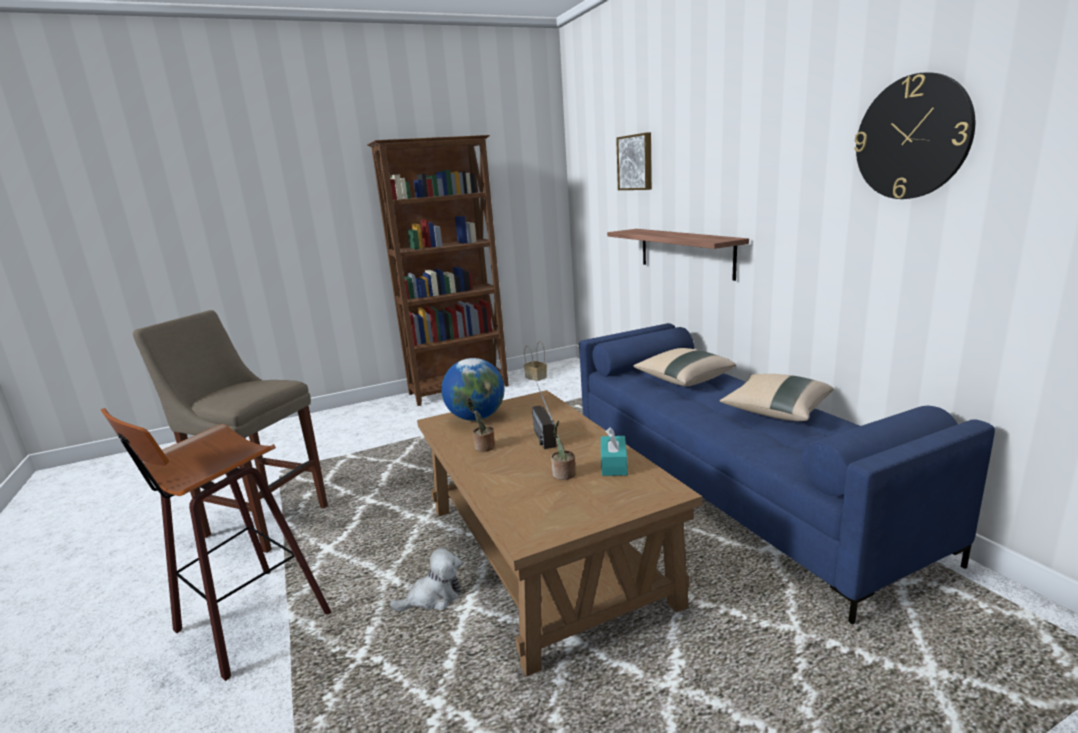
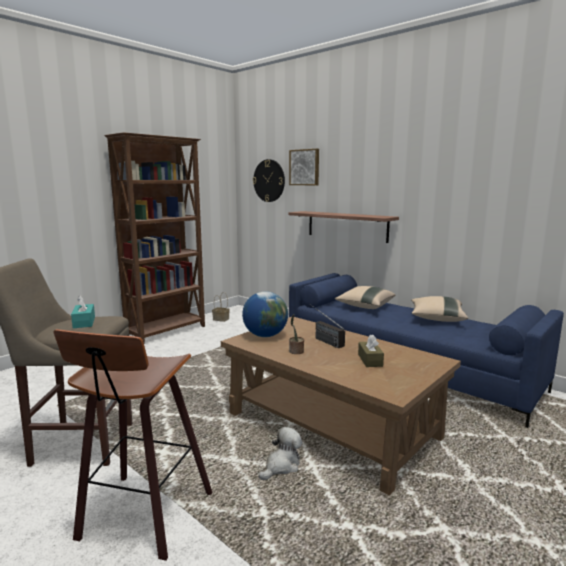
camera: 25 degrees left, 5 degrees down
potted plant [551,420,576,480] -> brown tissue box [358,335,384,367]
turquoise tissue box [601,427,628,476] -> turquoise tissue box moved to [71,296,95,328]
wall clock [854,72,975,199] -> wall clock moved to [253,159,285,202]

